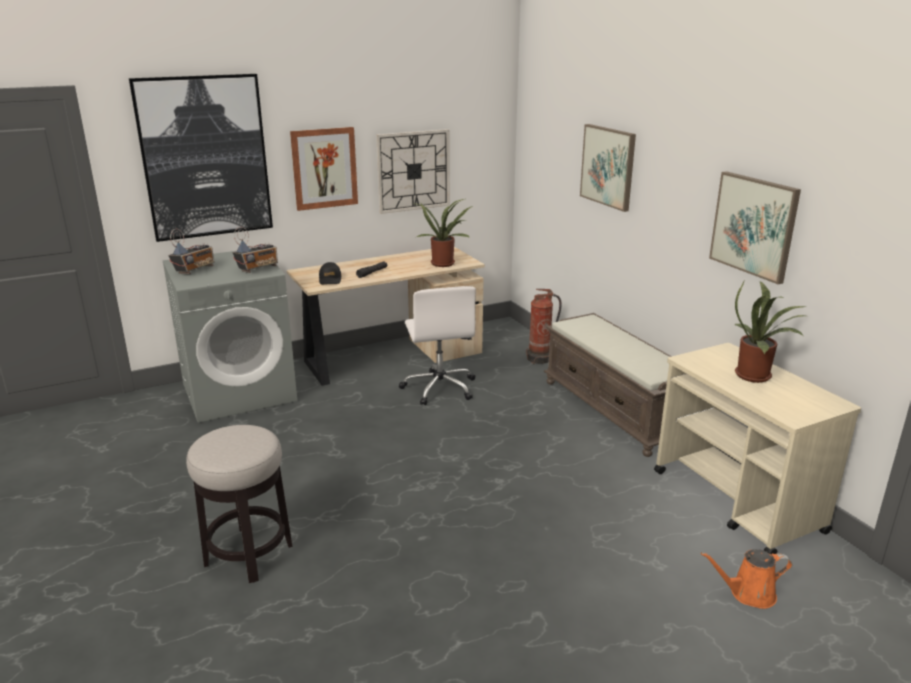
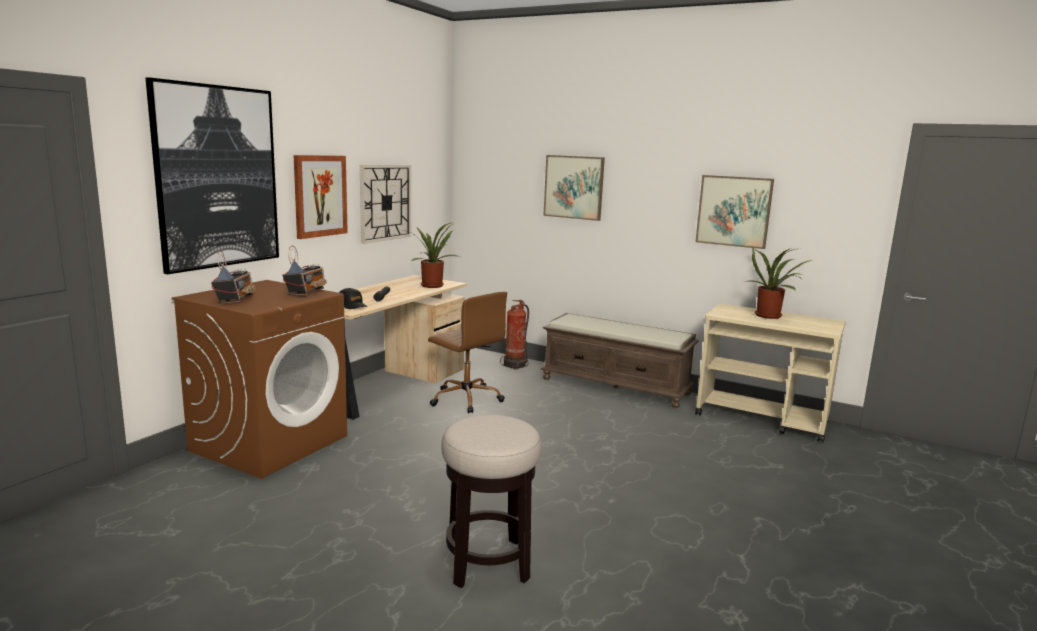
camera: 35 degrees left, 10 degrees down
grey washing machine [162,251,297,423] -> brown washing machine [172,280,347,479]
white office chair [399,286,476,405] -> brown office chair [428,292,507,413]
orange watering can [701,549,792,609] -> none

